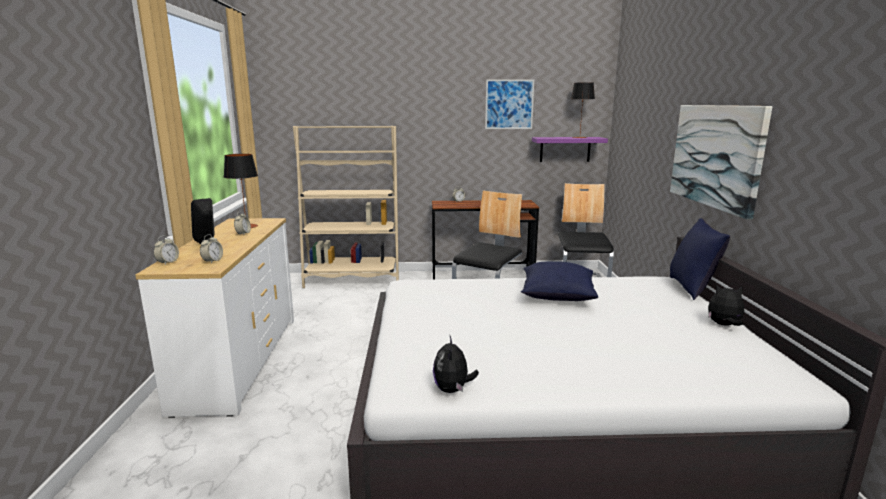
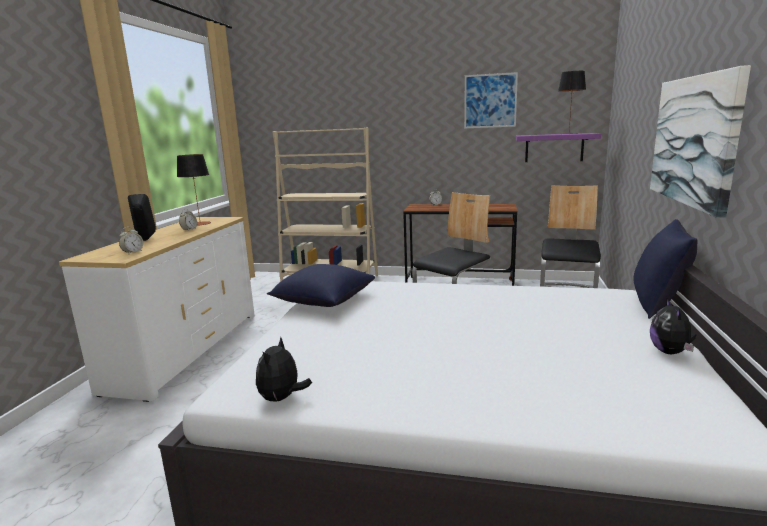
camera: 15 degrees right, 0 degrees up
alarm clock [154,236,179,264] -> none
blue pillow [521,262,598,301] -> blue pillow moved to [267,264,375,307]
plush toy [708,285,744,326] -> plush toy turned 105 degrees counterclockwise [650,298,696,354]

